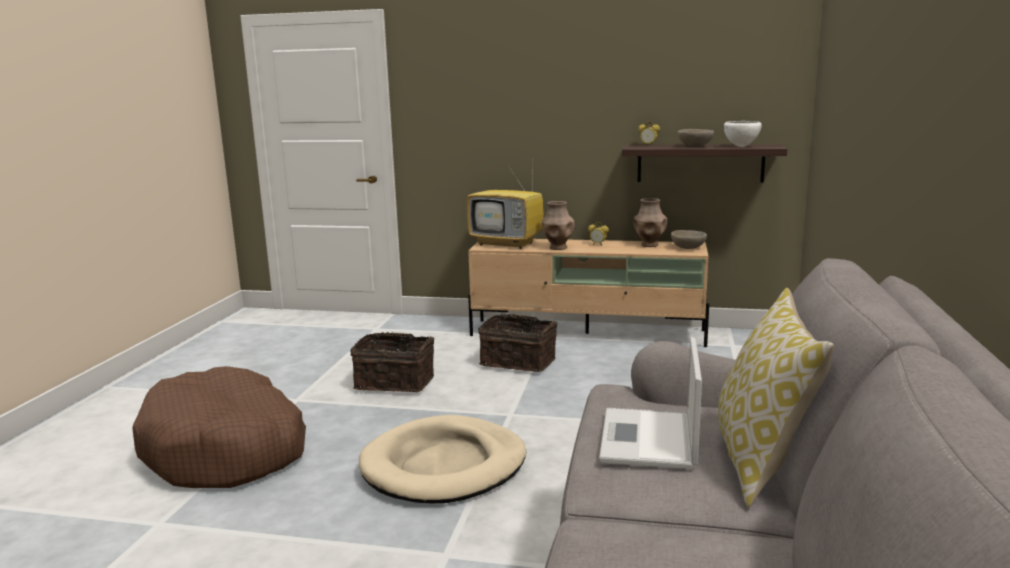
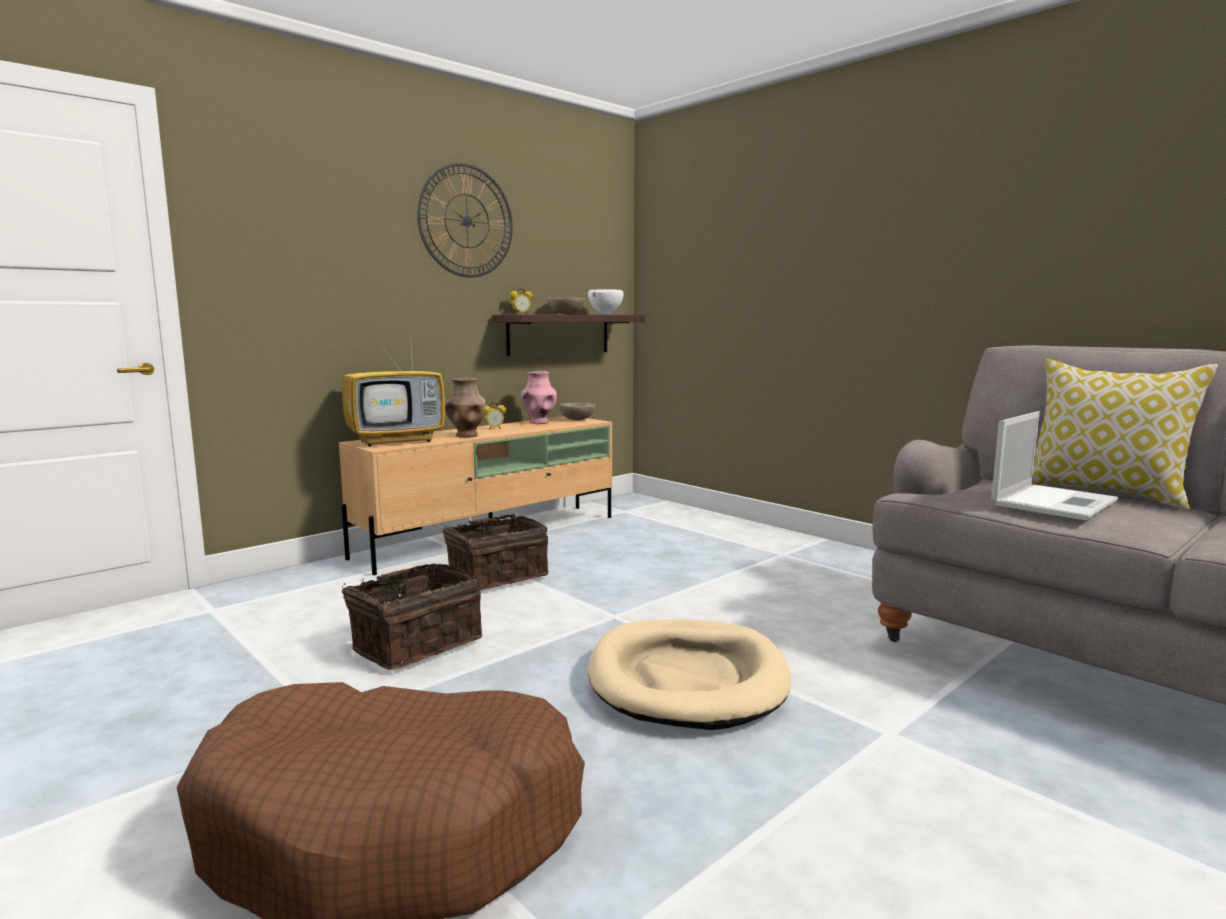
camera: 55 degrees left, 5 degrees down
laptop [599,337,702,469] -> laptop turned 90 degrees counterclockwise [991,411,1118,521]
brown vase [633,198,667,247] -> pink vase [521,371,557,424]
none -> wall clock [417,163,513,278]

